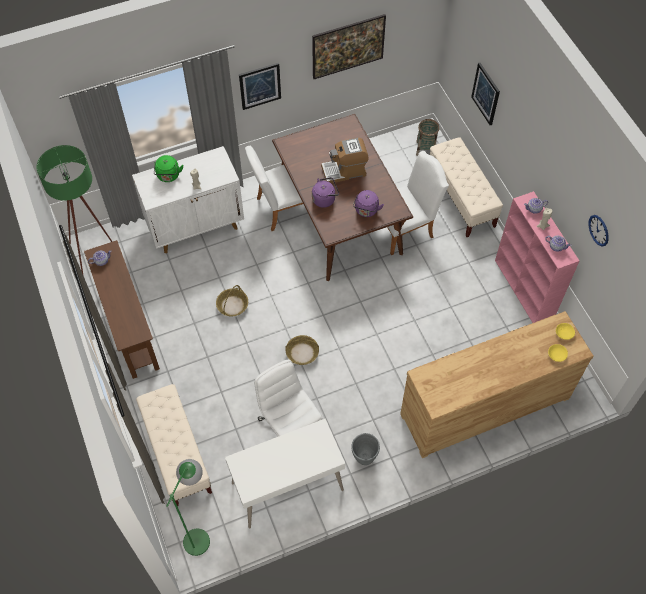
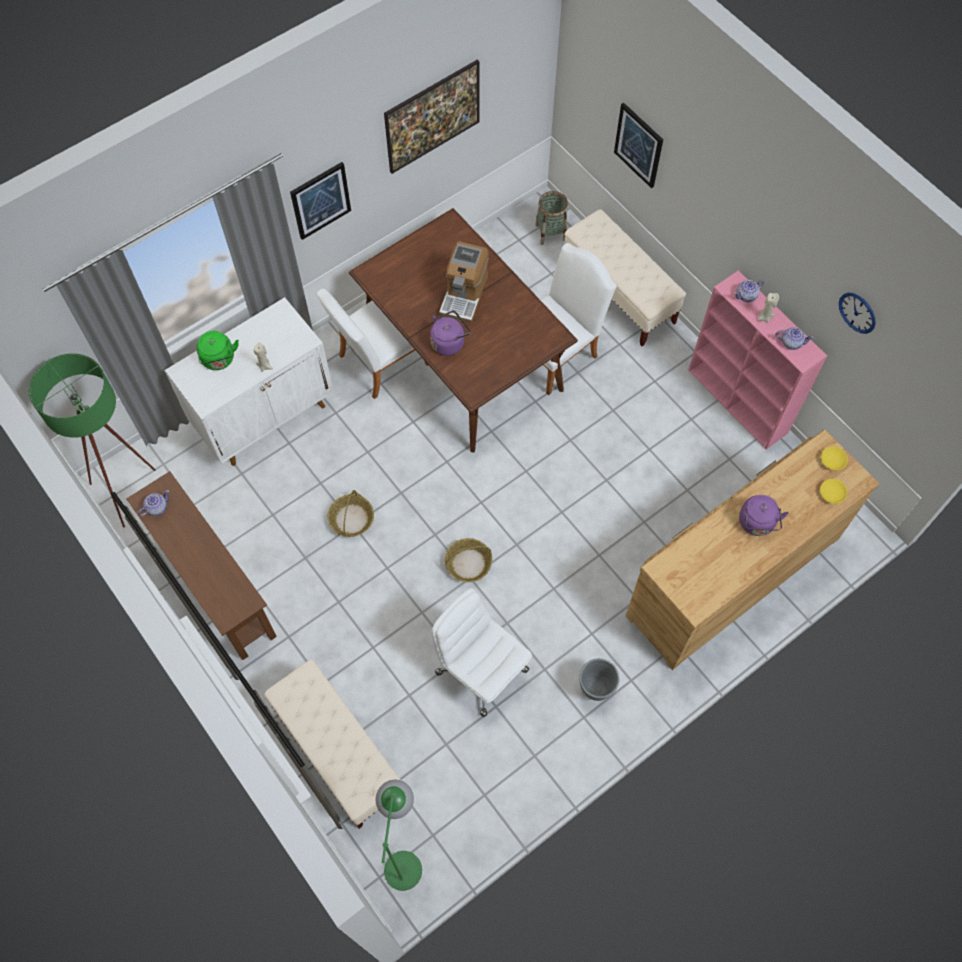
camera: 15 degrees left, 5 degrees up
white desk [225,419,345,529] -> none
coffee machine [321,138,369,183] -> coffee machine turned 45 degrees counterclockwise [439,241,489,324]
purple kettle [353,190,384,217] -> purple kettle moved to [739,495,789,536]

